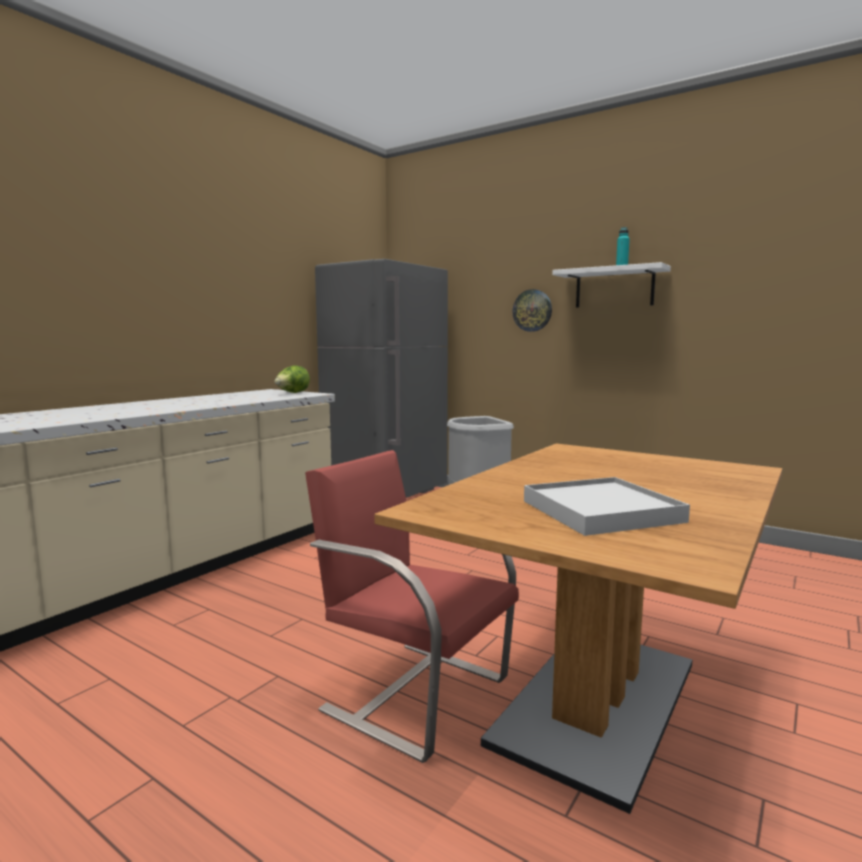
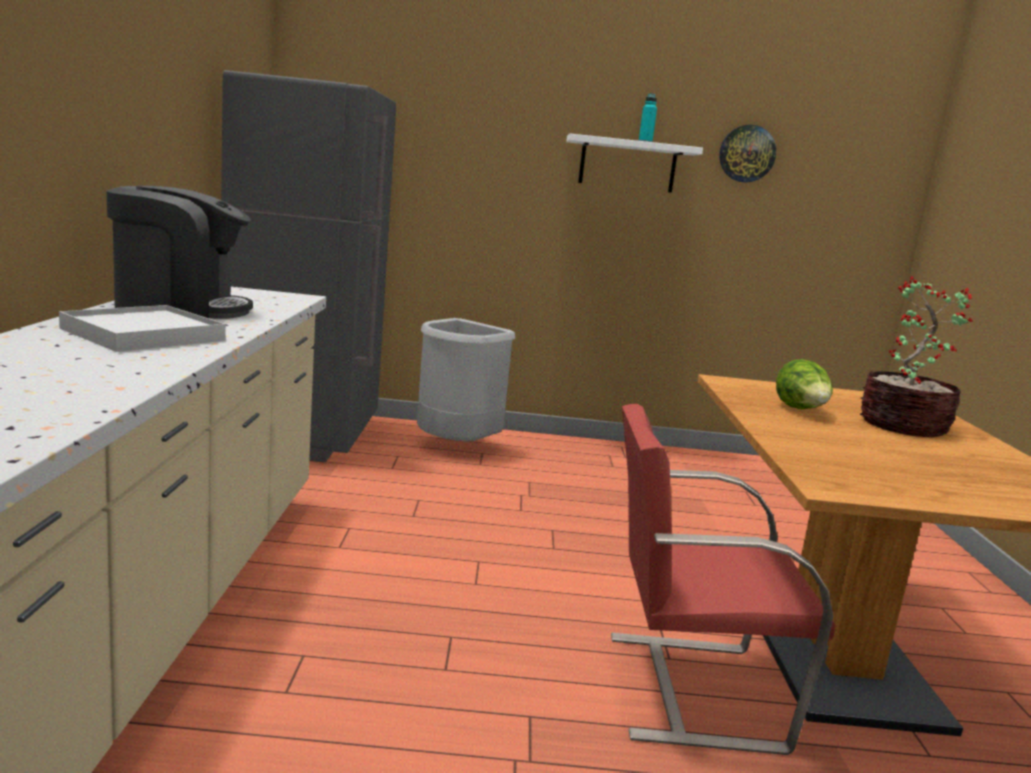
camera: 35 degrees left, 5 degrees up
lettuce [274,365,310,393] -> lettuce moved to [776,359,833,409]
wall clock [512,289,552,332] -> wall clock moved to [719,125,776,183]
white tray [524,477,690,536] -> white tray moved to [59,305,226,352]
none -> coffee machine [106,185,253,319]
none -> potted plant [860,276,973,437]

